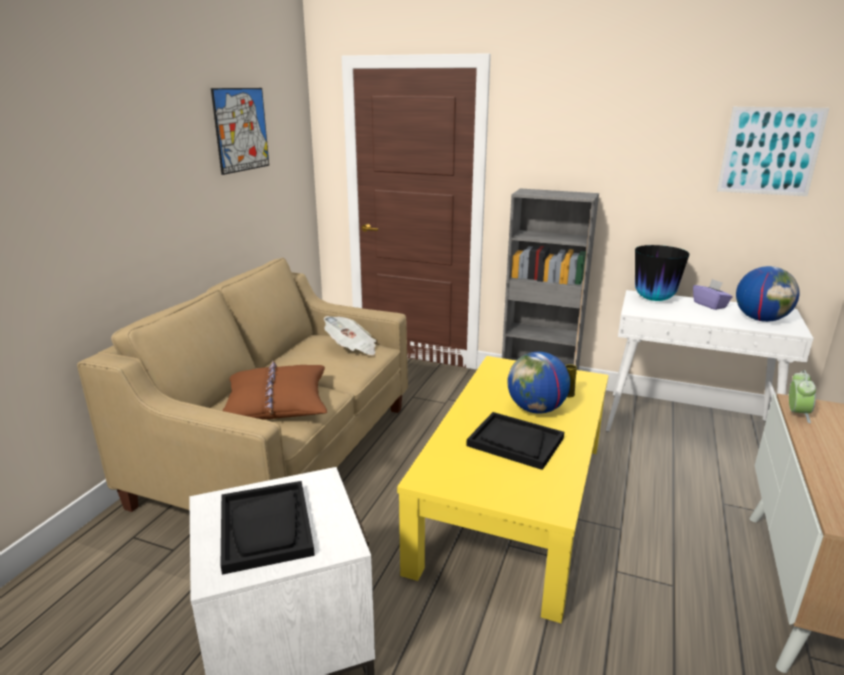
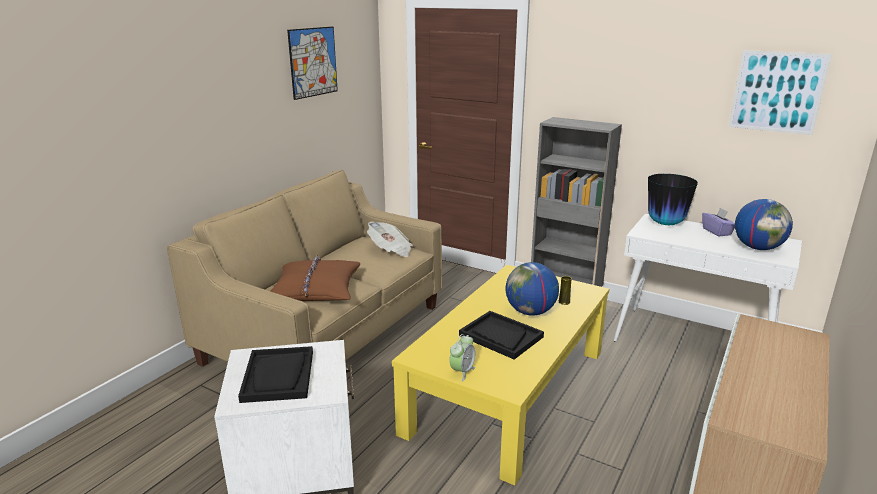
camera: 10 degrees right, 0 degrees up
alarm clock [789,370,816,423] -> alarm clock moved to [450,334,475,381]

